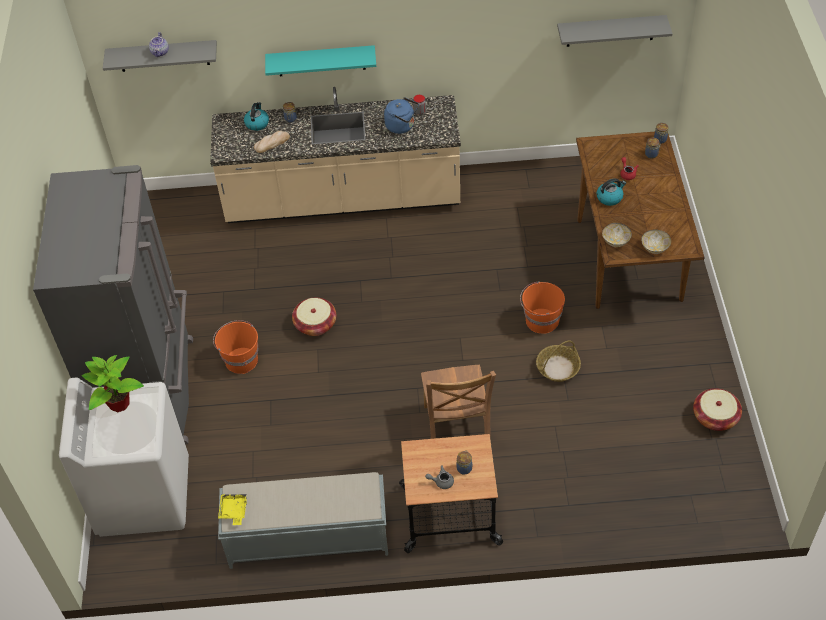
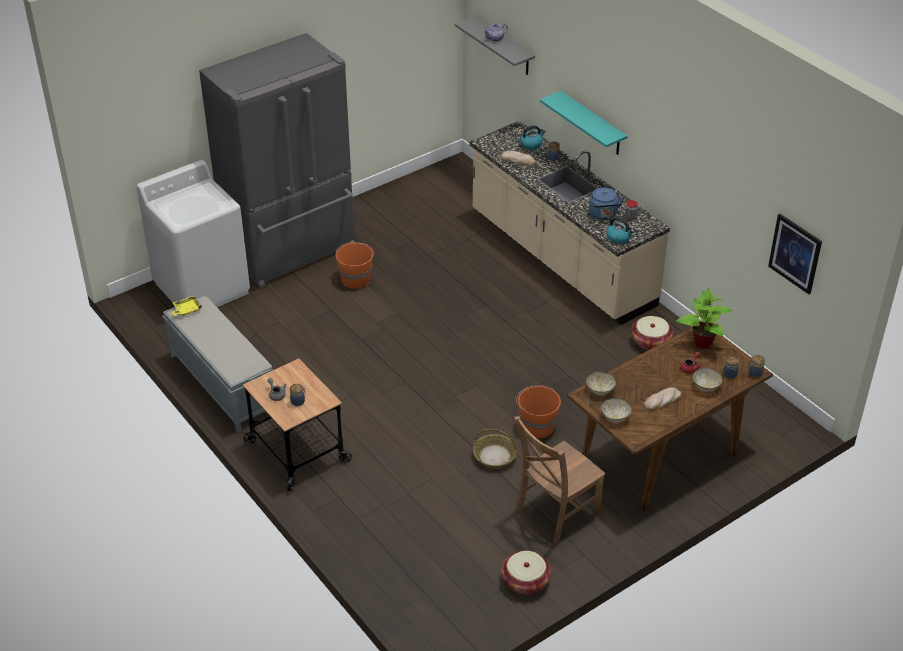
camera: 55 degrees right, 10 degrees down
potted plant [82,355,144,412] -> potted plant moved to [676,288,733,349]
basket [292,298,336,336] -> basket moved to [631,316,673,350]
brown chair [421,365,496,440] -> brown chair moved to [514,416,606,543]
grey shelf [557,15,673,47] -> picture [768,214,822,294]
kettle [597,178,626,206] -> kettle moved to [606,217,634,244]
none -> bread [644,387,681,410]
none -> bowl [693,368,723,392]

